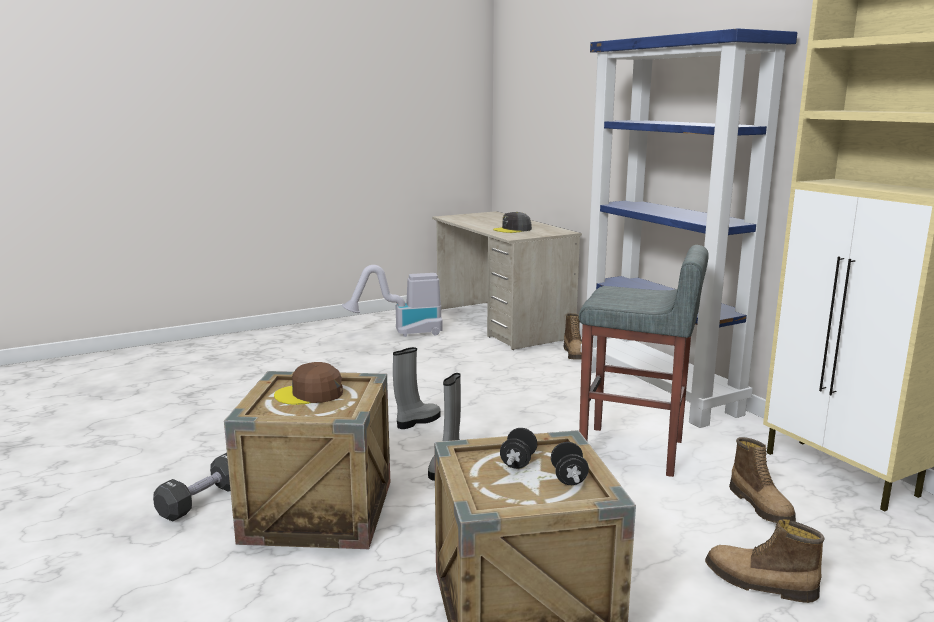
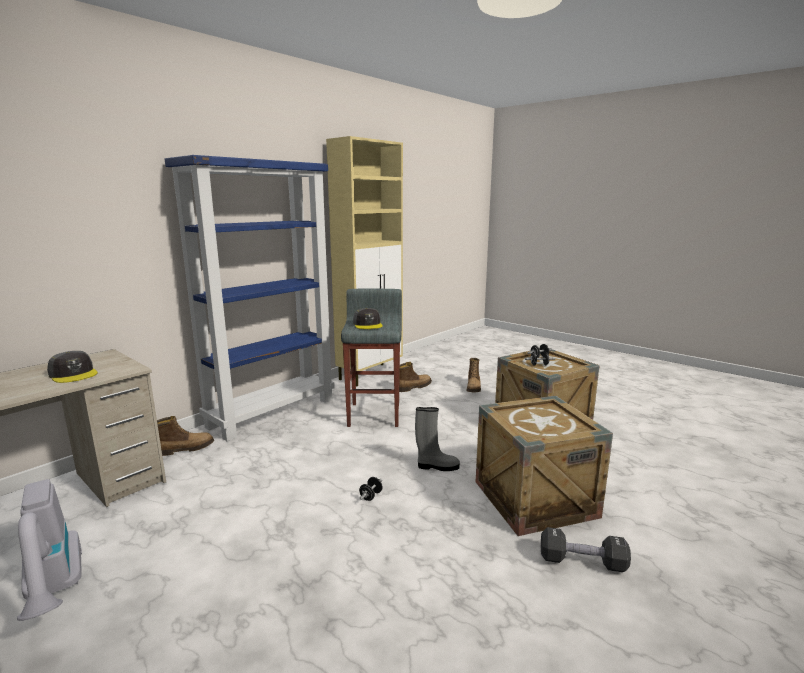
camera: 110 degrees left, 0 degrees up
brown cap [274,362,343,405] -> none
grey boot [393,347,441,429] -> black dumbbell [359,477,383,501]
none -> grey cap [353,308,383,329]

